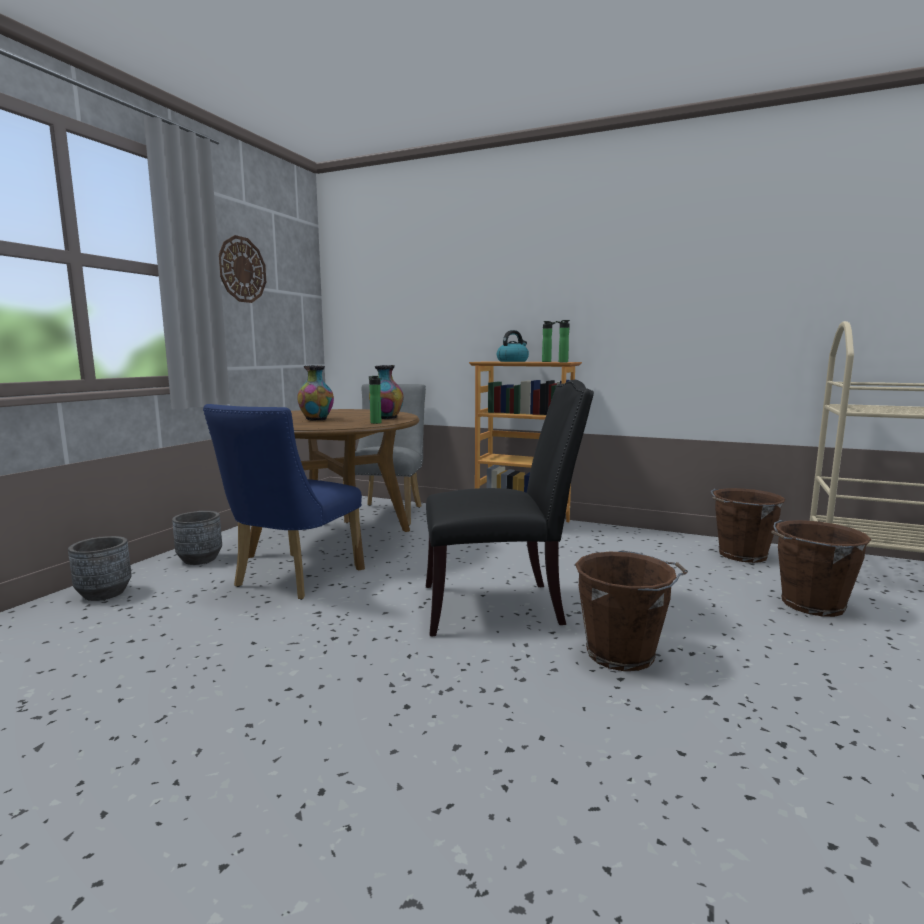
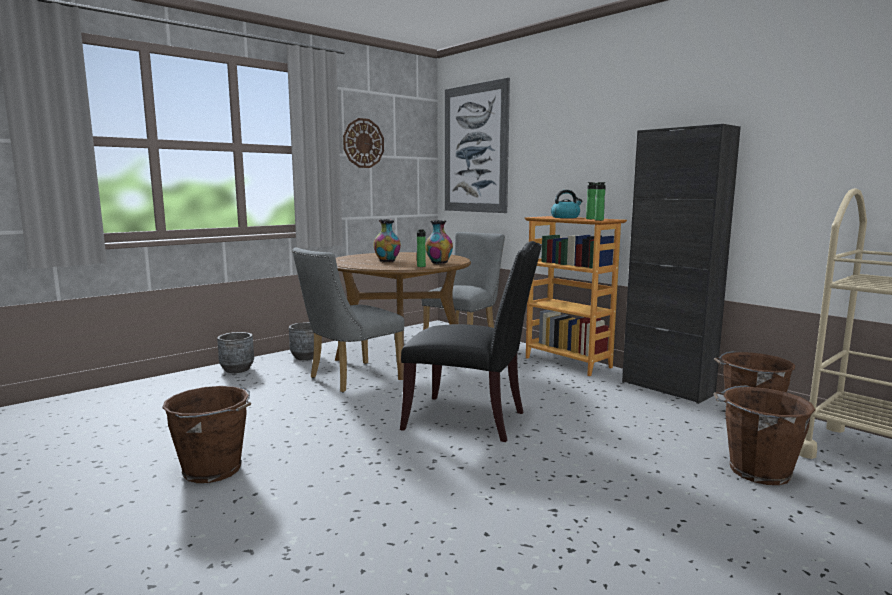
camera: 25 degrees right, 0 degrees up
blue chair [203,404,362,600] -> grey chair [292,247,404,393]
brown bucket [575,550,688,671] -> brown bucket moved to [162,386,251,483]
none -> picture [445,78,510,213]
none -> black cabinet [622,124,741,404]

